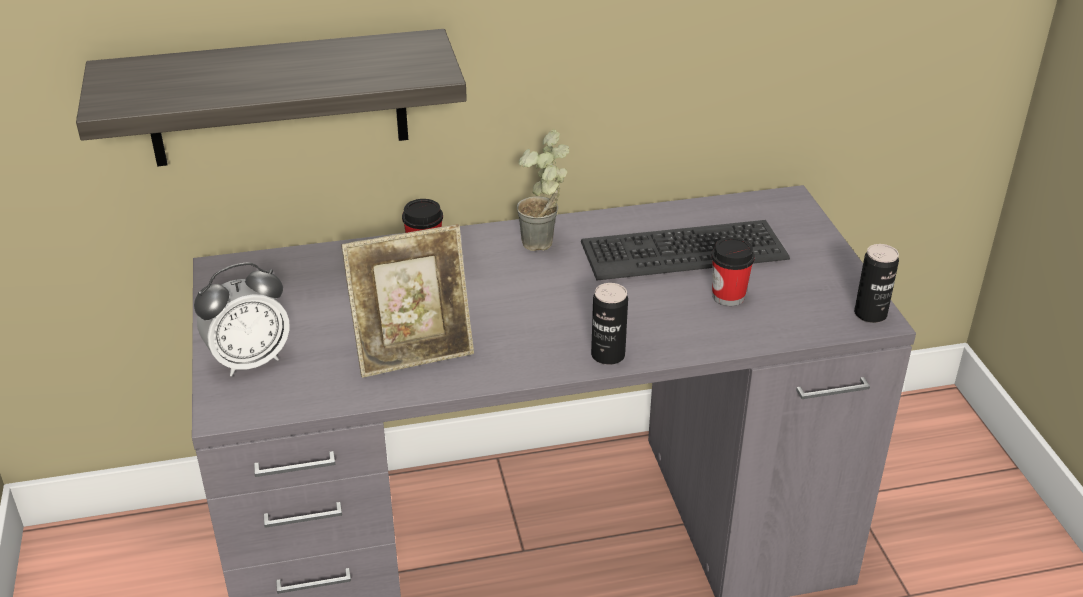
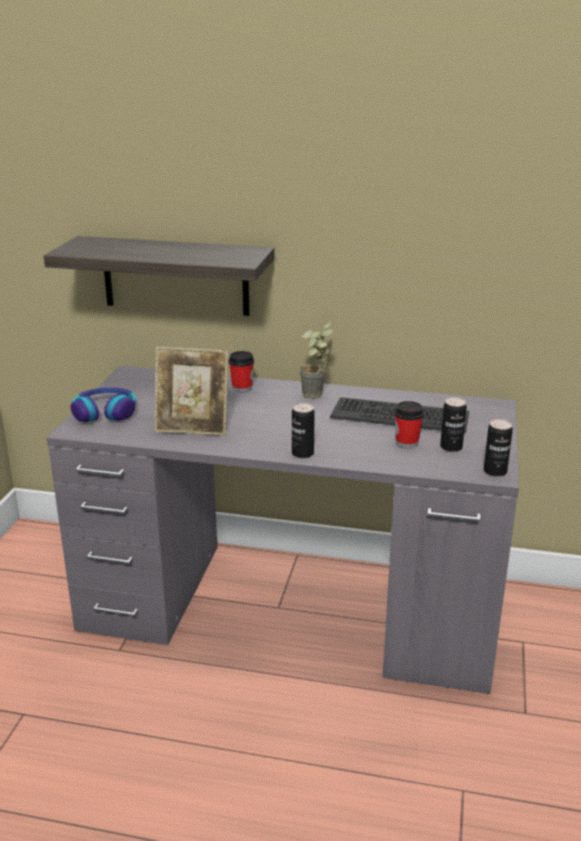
camera: 25 degrees right, 10 degrees down
alarm clock [194,263,290,376] -> headphones [71,387,136,422]
none -> can [440,397,467,452]

